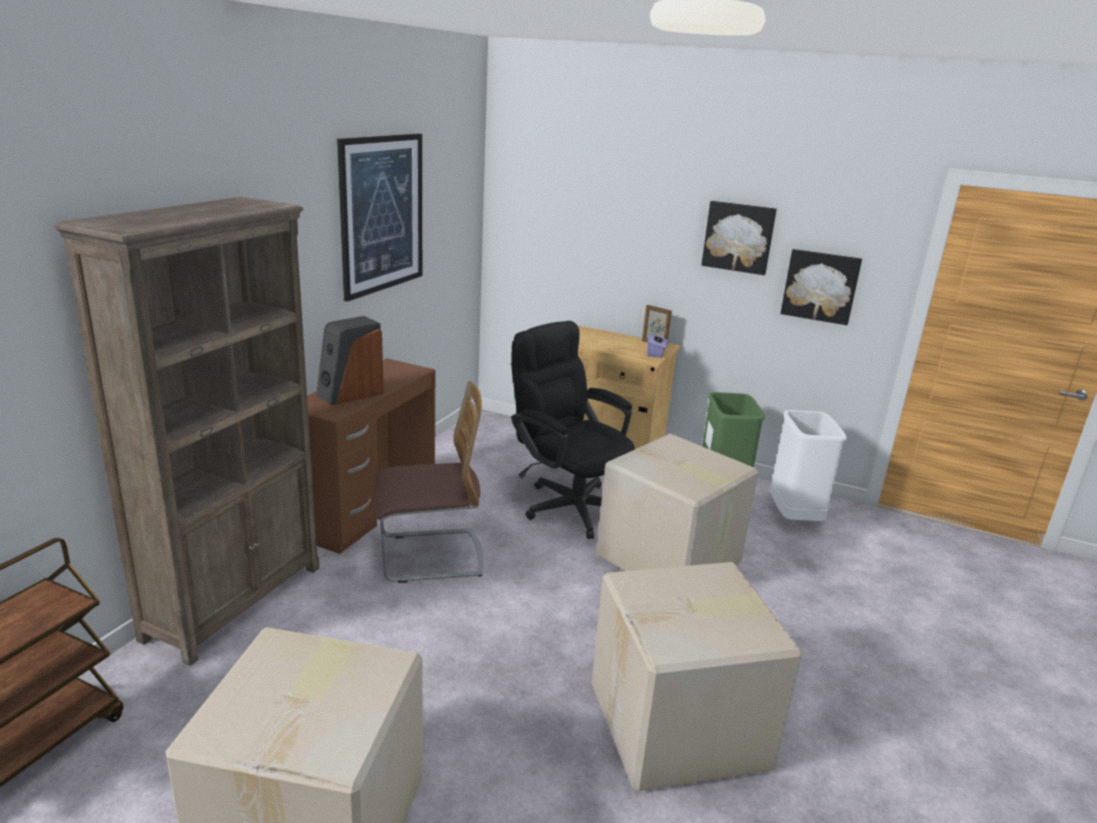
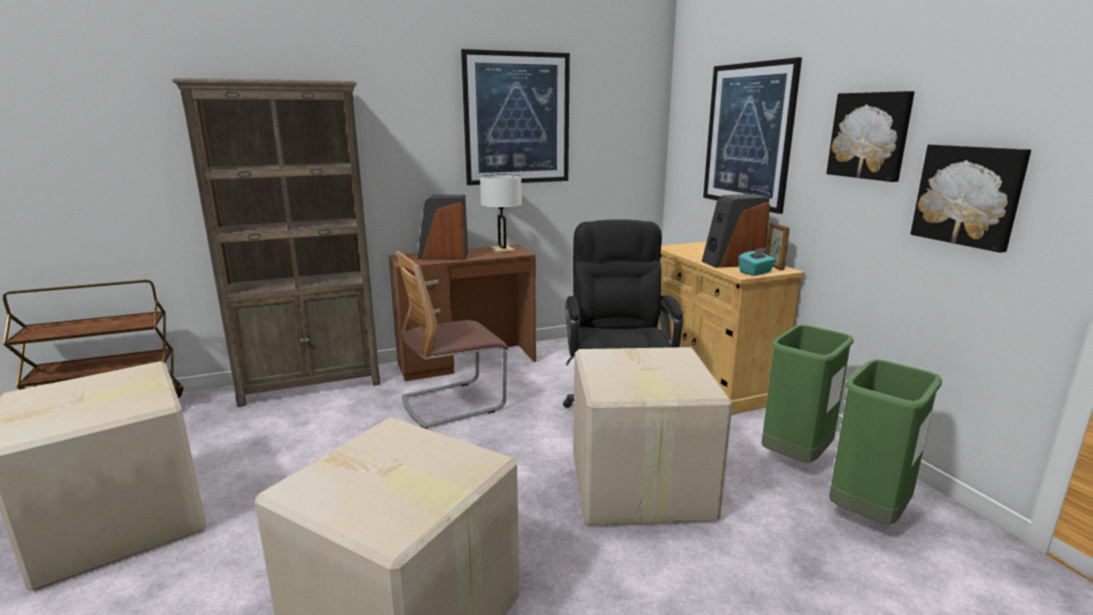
camera: 45 degrees right, 5 degrees down
chair [375,381,484,583] -> chair turned 120 degrees clockwise [396,251,508,429]
purple tissue box [647,334,668,358] -> turquoise tissue box [738,247,776,276]
white trash can [770,410,846,521] -> green trash can [829,359,942,525]
none -> white table lamp [480,174,522,253]
none -> speaker [702,194,770,268]
none -> picture [703,57,802,214]

